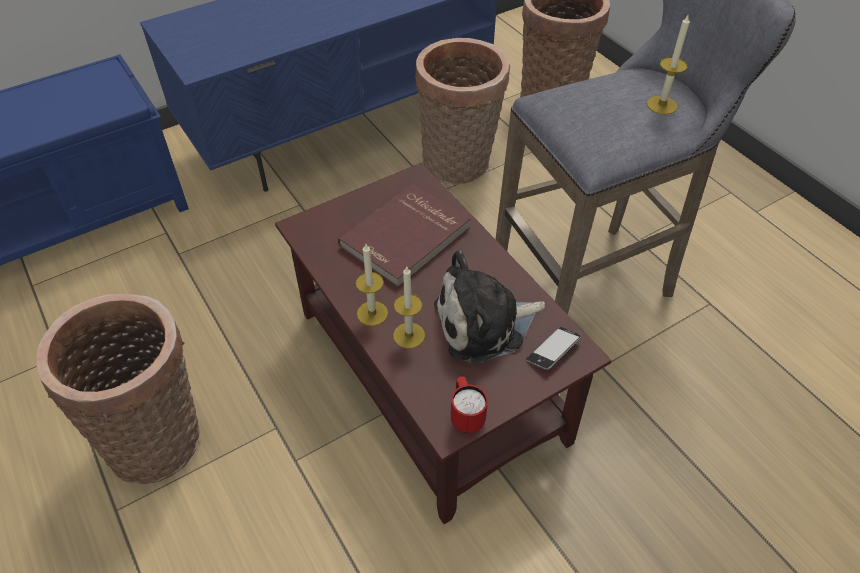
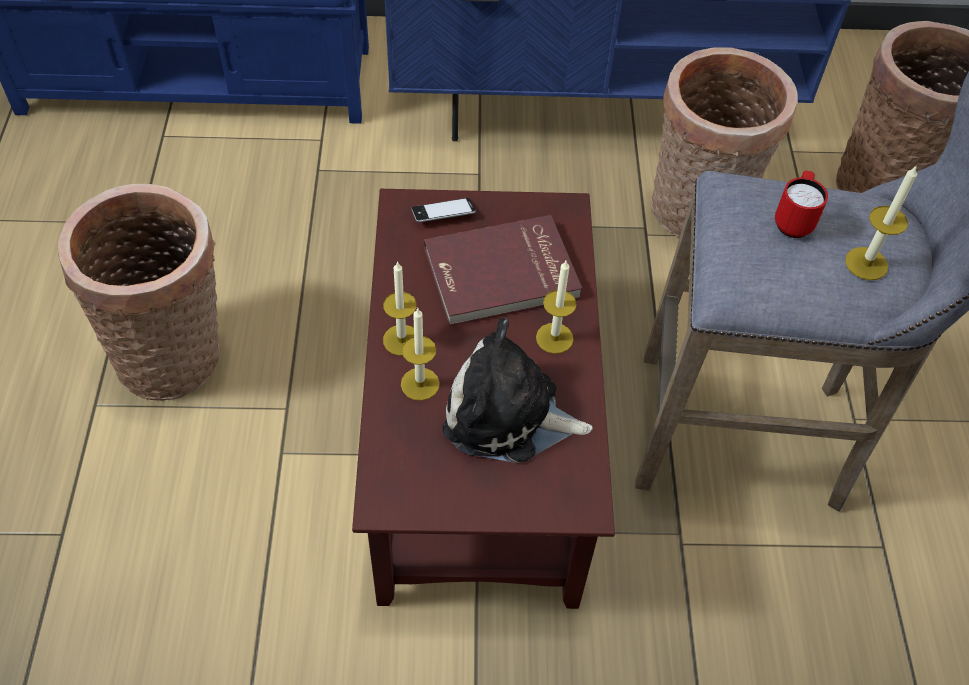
camera: 30 degrees right, 5 degrees up
red mug [451,376,488,433] -> red mug moved to [775,171,828,238]
phone [526,327,581,370] -> phone moved to [412,198,476,222]
none -> candle [536,261,577,354]

